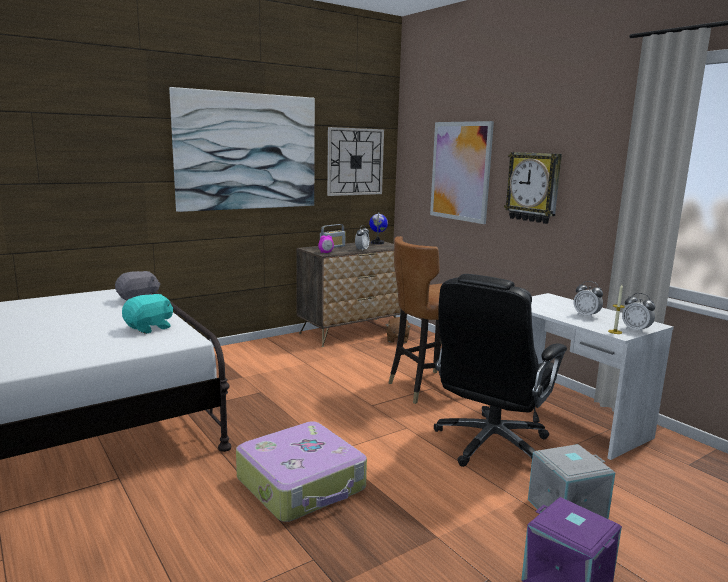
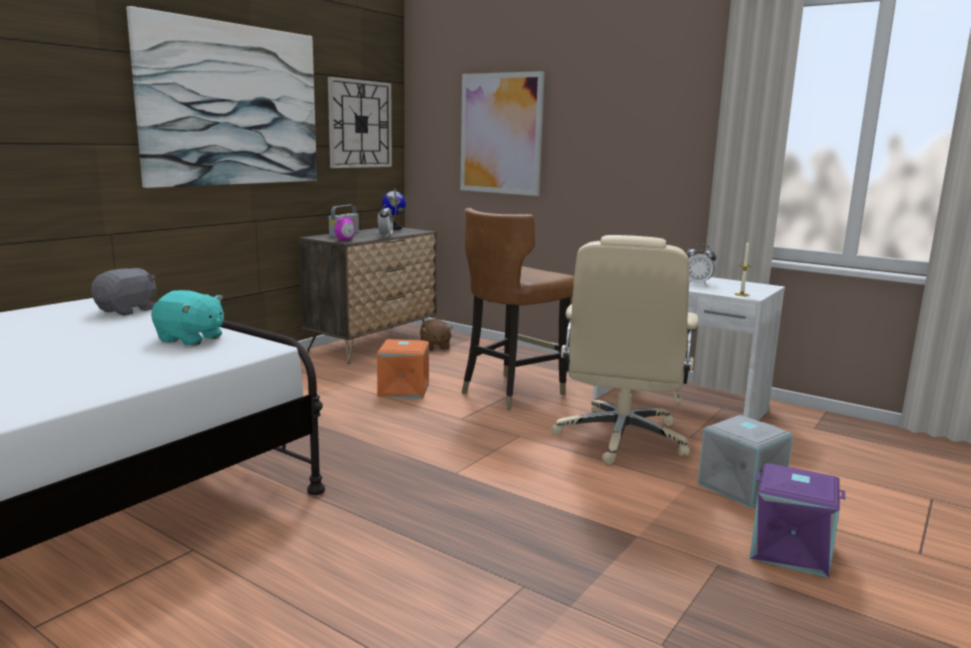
camera: 20 degrees left, 0 degrees up
turquoise plush toy [122,294,173,334] -> turquoise plush toy turned 90 degrees clockwise [151,290,224,346]
suitcase [236,421,367,522] -> none
black office chair [434,274,567,467] -> beige office chair [550,235,699,465]
wall clock [504,152,562,224] -> none
alarm clock [622,293,655,333] -> none
none -> orange storage box [377,339,429,399]

